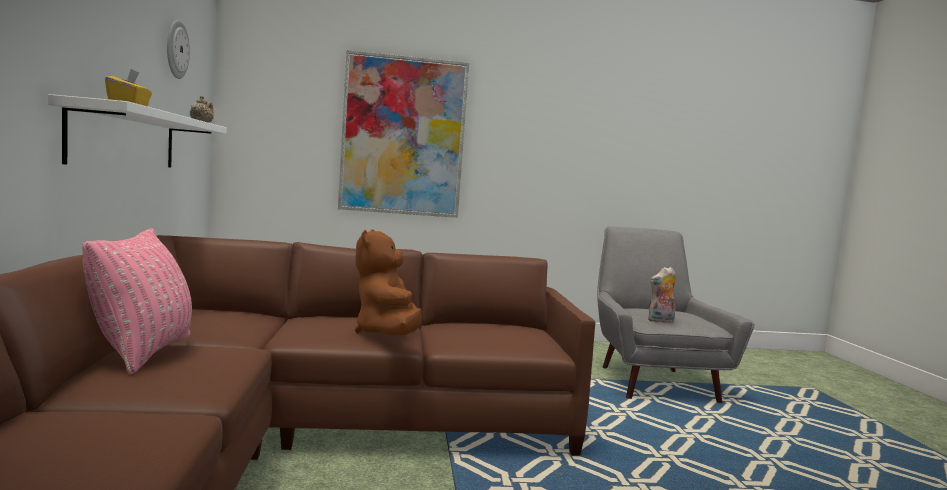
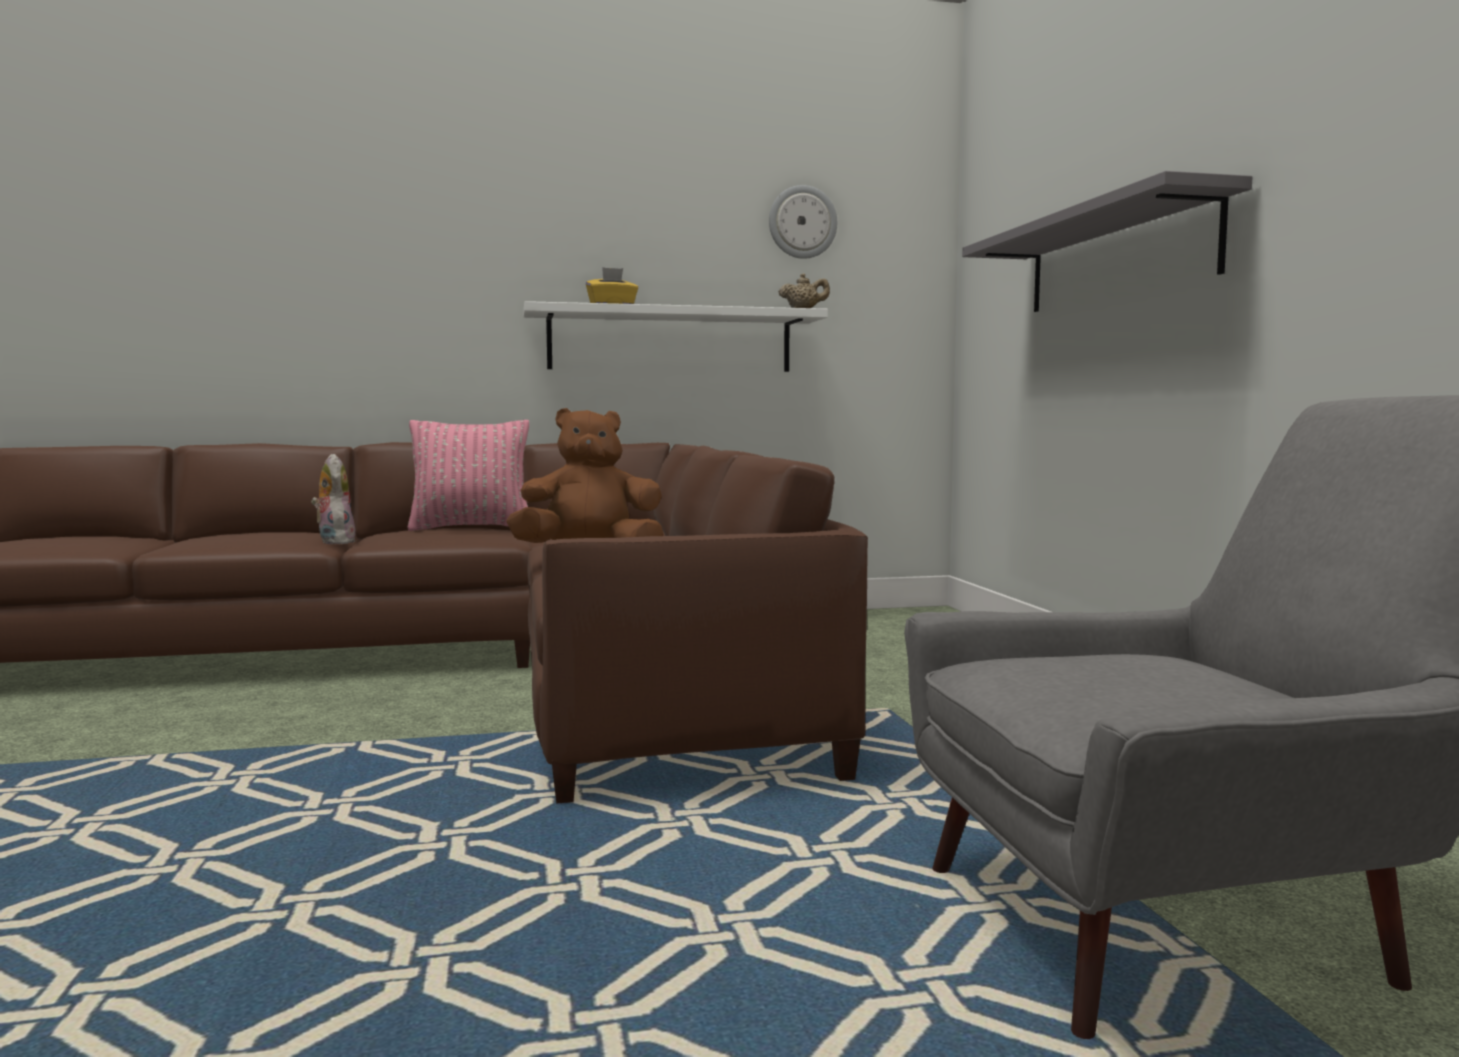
camera: 85 degrees right, 0 degrees up
picture [338,50,470,218] -> grey shelf [962,171,1252,312]
plush toy [648,267,678,323] -> plush toy moved to [311,454,356,544]

